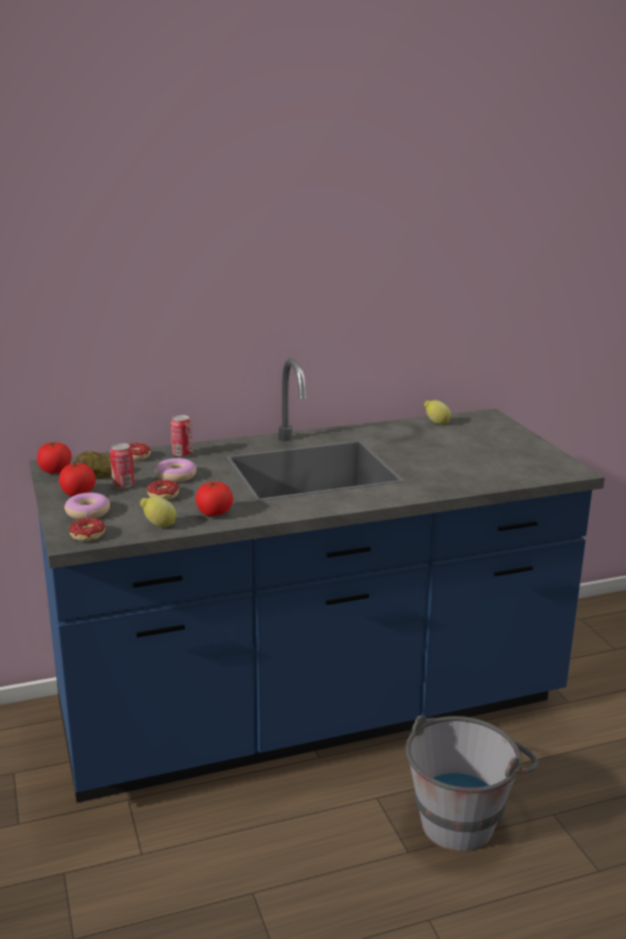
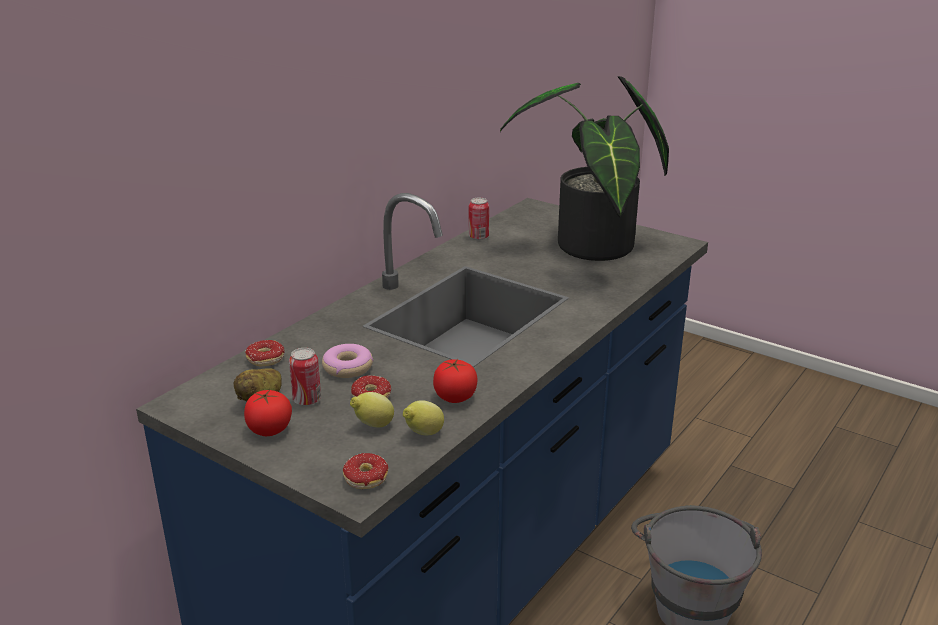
camera: 35 degrees left, 5 degrees up
tomato [37,442,72,474] -> none
donut [64,493,110,520] -> none
can [171,415,193,457] -> can moved to [469,198,489,240]
lemon [424,400,451,425] -> lemon moved to [350,392,394,427]
none -> potted plant [500,76,669,261]

